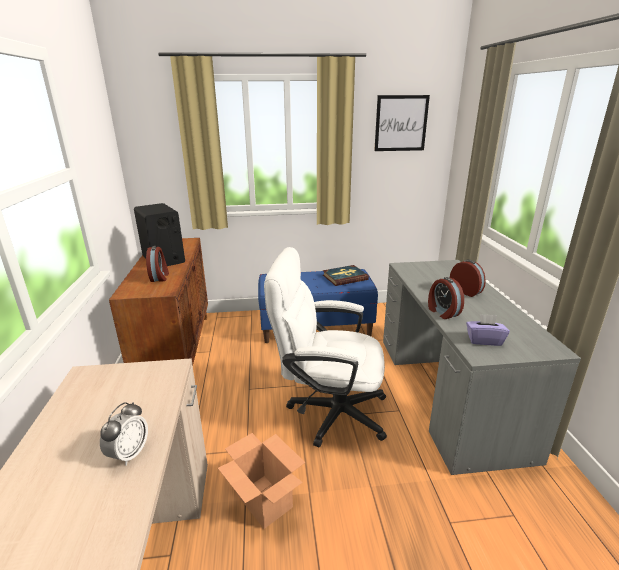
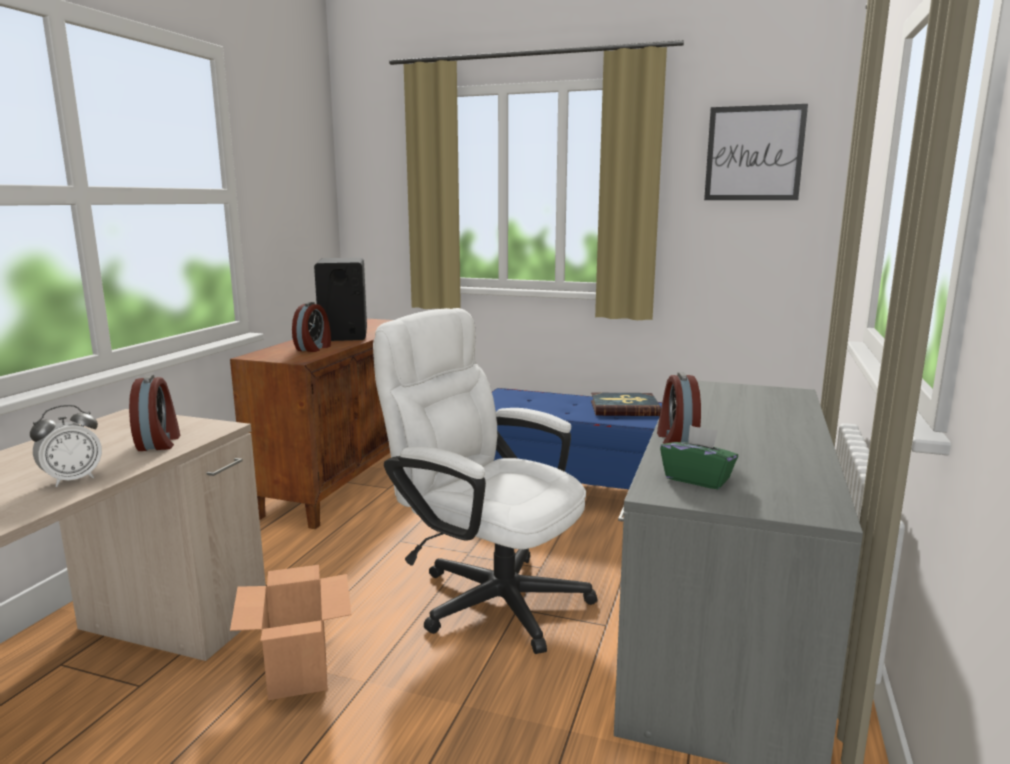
camera: 25 degrees right, 10 degrees down
alarm clock [450,259,486,297] -> alarm clock moved to [129,375,180,451]
purple tissue box [466,314,510,346] -> green tissue box [660,425,738,490]

